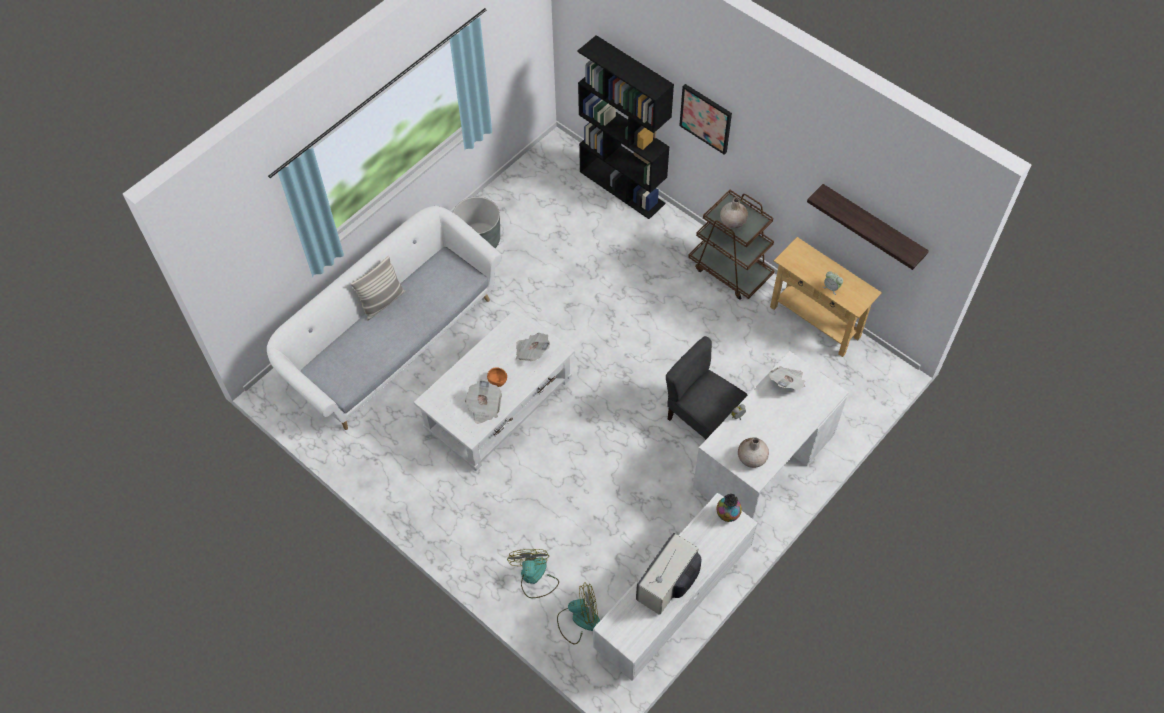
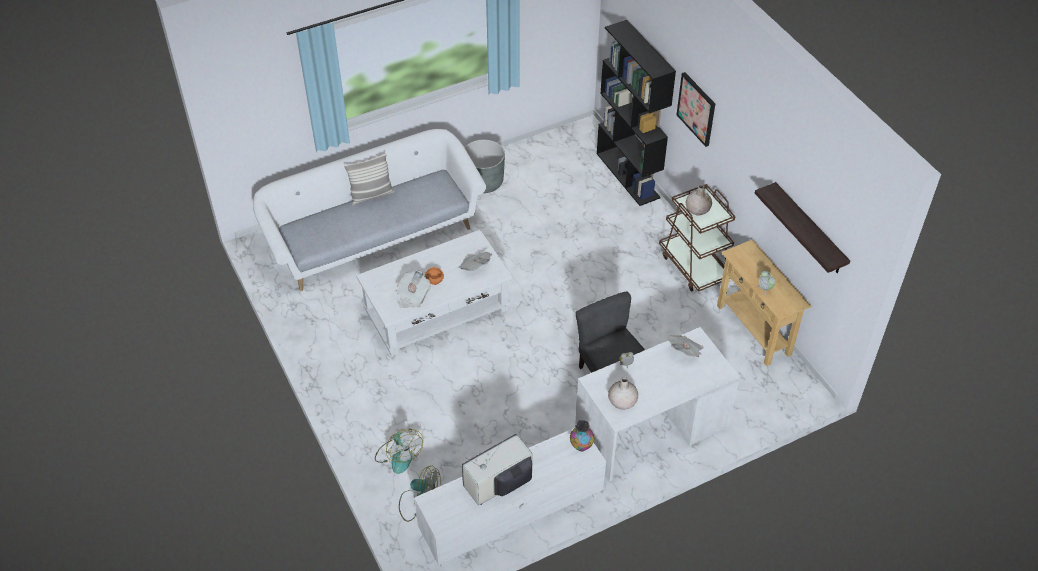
camera: 20 degrees right, 10 degrees down
fan [507,549,559,598] -> fan turned 135 degrees clockwise [375,429,423,474]

